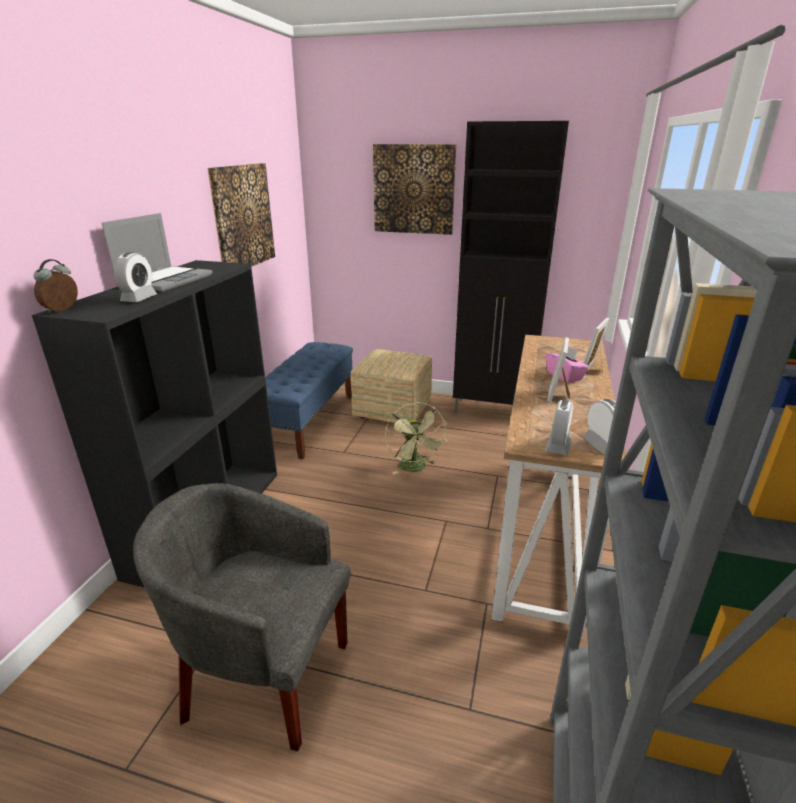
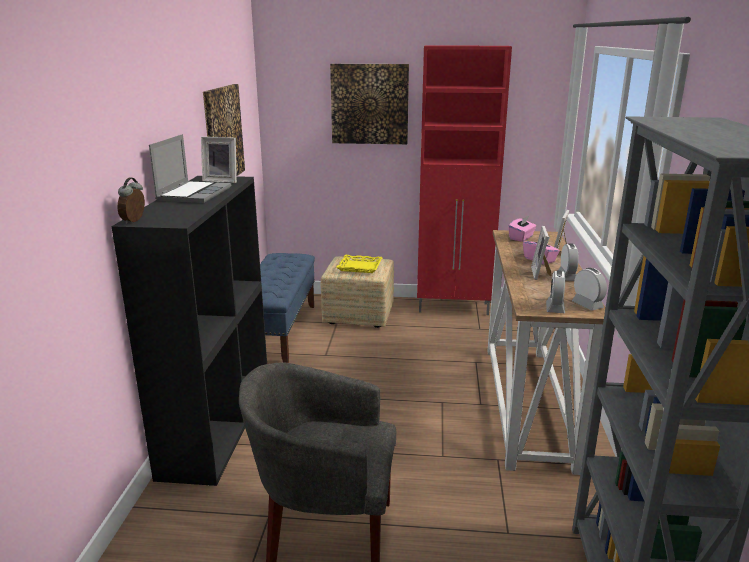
camera: 10 degrees left, 5 degrees down
alarm clock [114,252,157,302] -> alarm clock moved to [558,243,579,281]
green fan [385,402,447,474] -> none
black cabinet [453,121,569,413] -> red cabinet [417,46,512,315]
none -> picture frame [201,137,237,183]
none -> yellow tray [336,255,383,273]
none -> pink tissue box [508,216,536,242]

